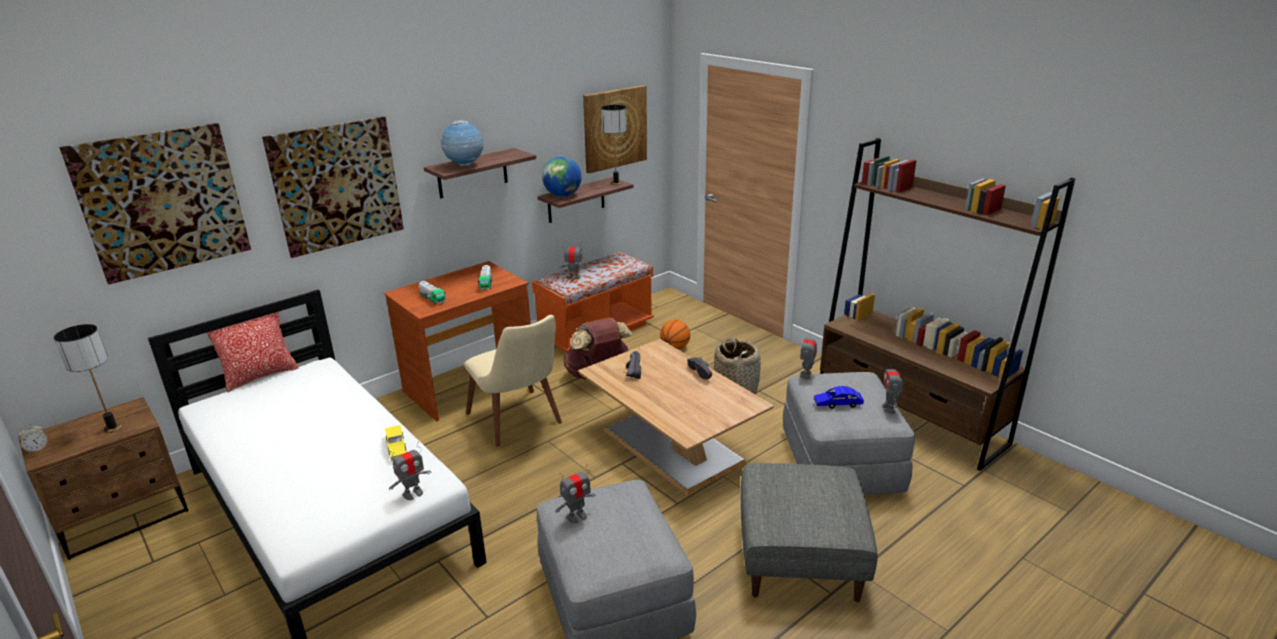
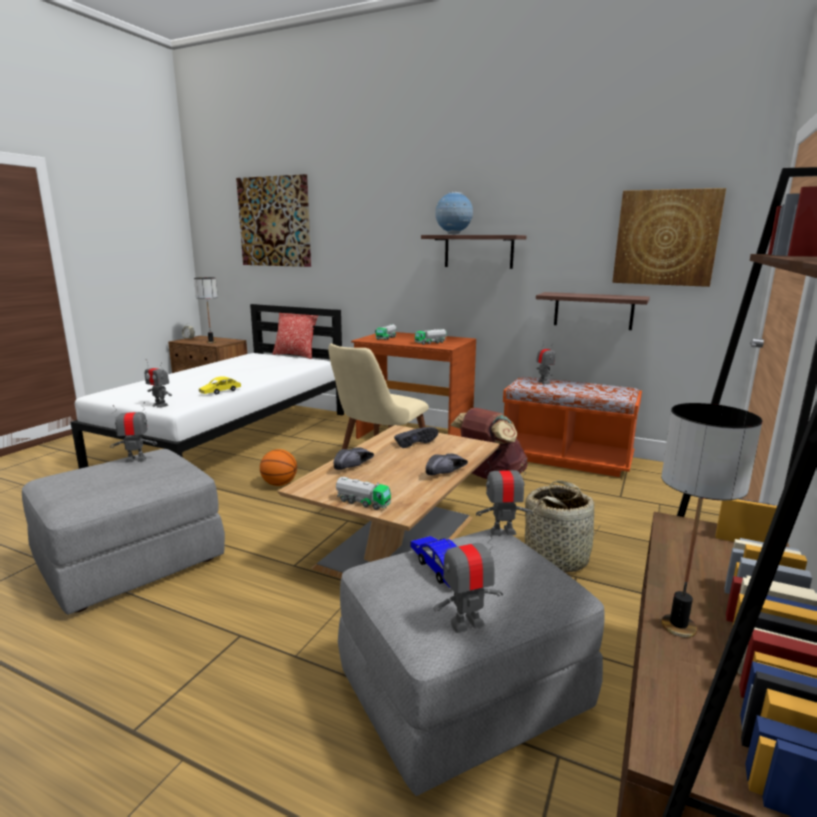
camera: 65 degrees right, 10 degrees down
picture [262,116,404,258] -> none
globe [542,157,582,197] -> none
toy robot [555,464,595,524] -> toy robot turned 135 degrees clockwise [110,402,157,462]
table lamp [601,105,627,185] -> table lamp moved to [661,403,762,637]
basketball [660,320,690,350] -> basketball moved to [260,449,297,486]
grey ottoman [741,463,878,602] -> none
none -> black shoe [334,447,374,470]
none -> toy truck [336,477,391,510]

